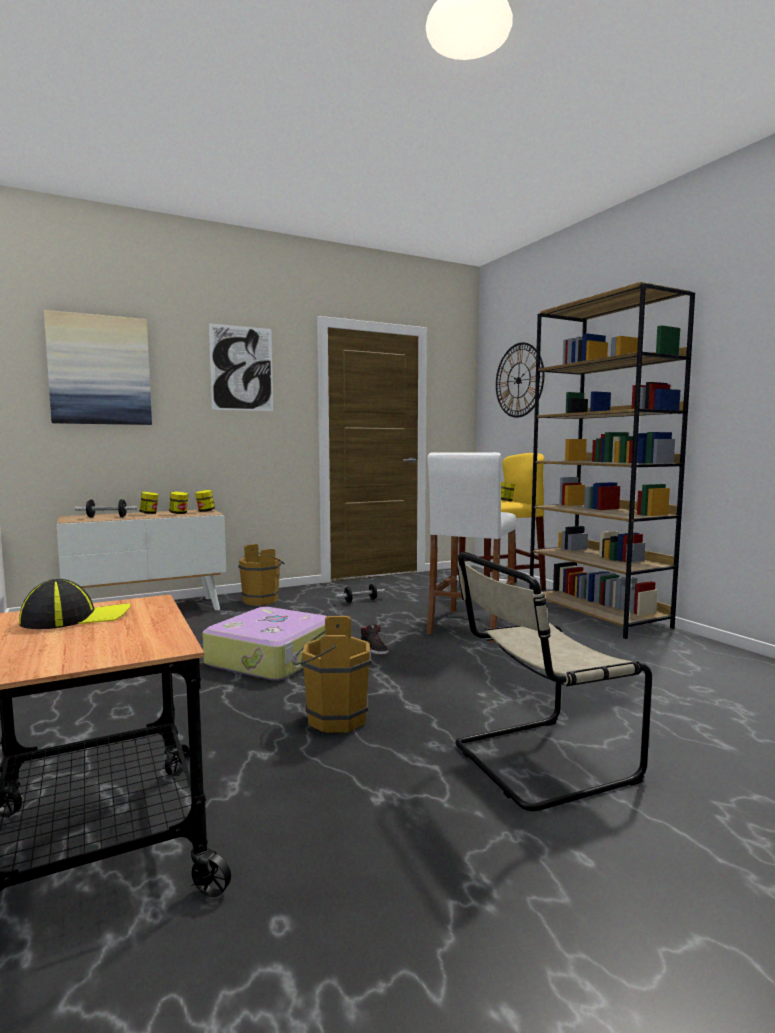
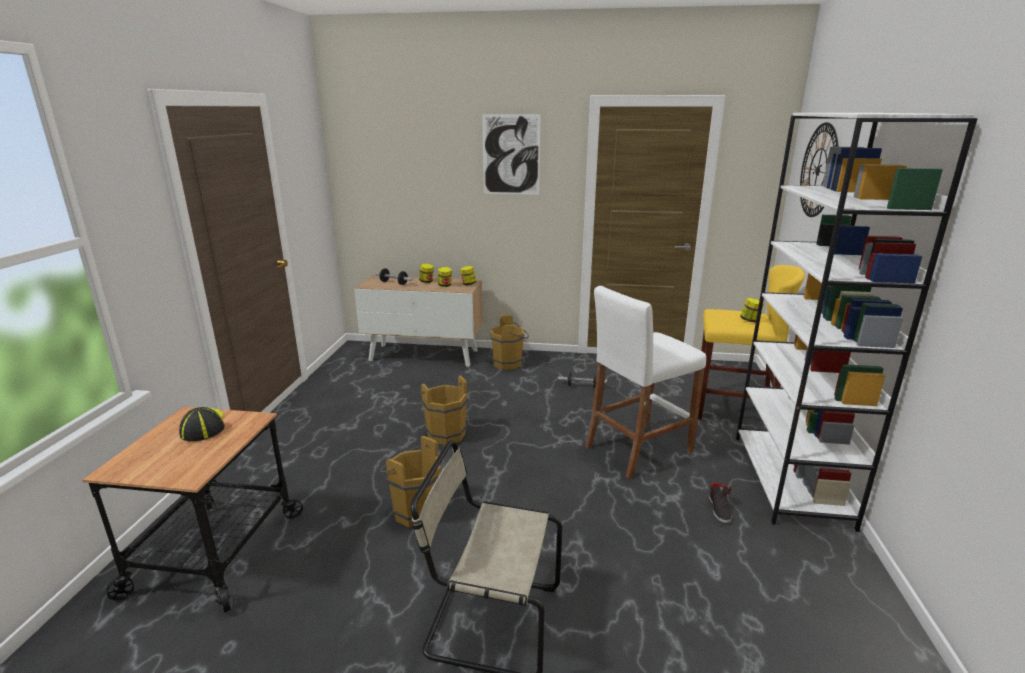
camera: 35 degrees right, 15 degrees up
cap [19,579,131,629] -> cap turned 120 degrees counterclockwise [179,407,225,441]
picture [44,310,152,425] -> none
suitcase [202,607,327,681] -> brown bucket [419,375,468,445]
black shoe [361,624,389,655] -> black shoe moved to [709,482,732,523]
brown bookcase [529,282,695,639] -> white bookcase [736,113,978,532]

